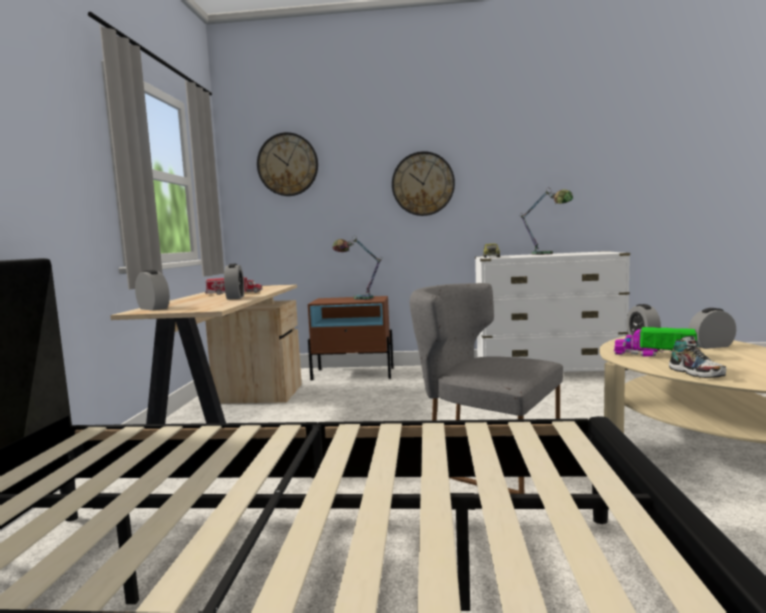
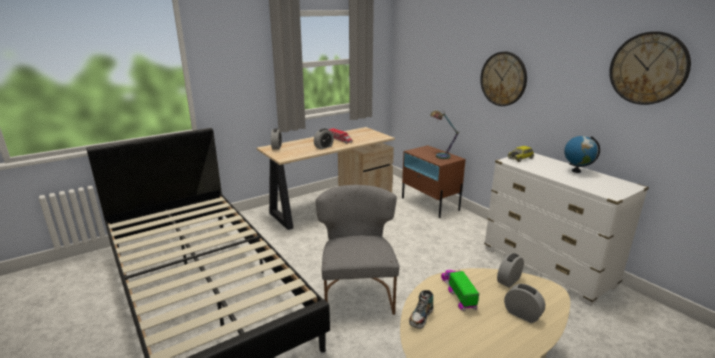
camera: 50 degrees right, 15 degrees up
wall clock [257,132,318,196] -> wall clock moved to [609,31,691,105]
table lamp [519,187,573,255] -> globe [564,136,600,173]

